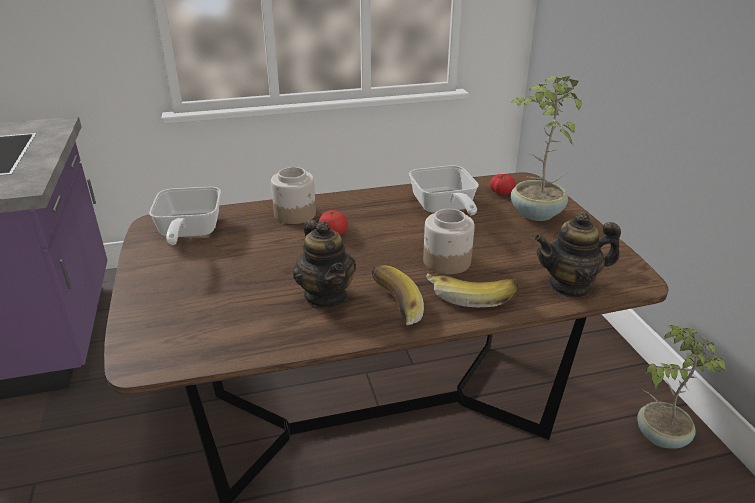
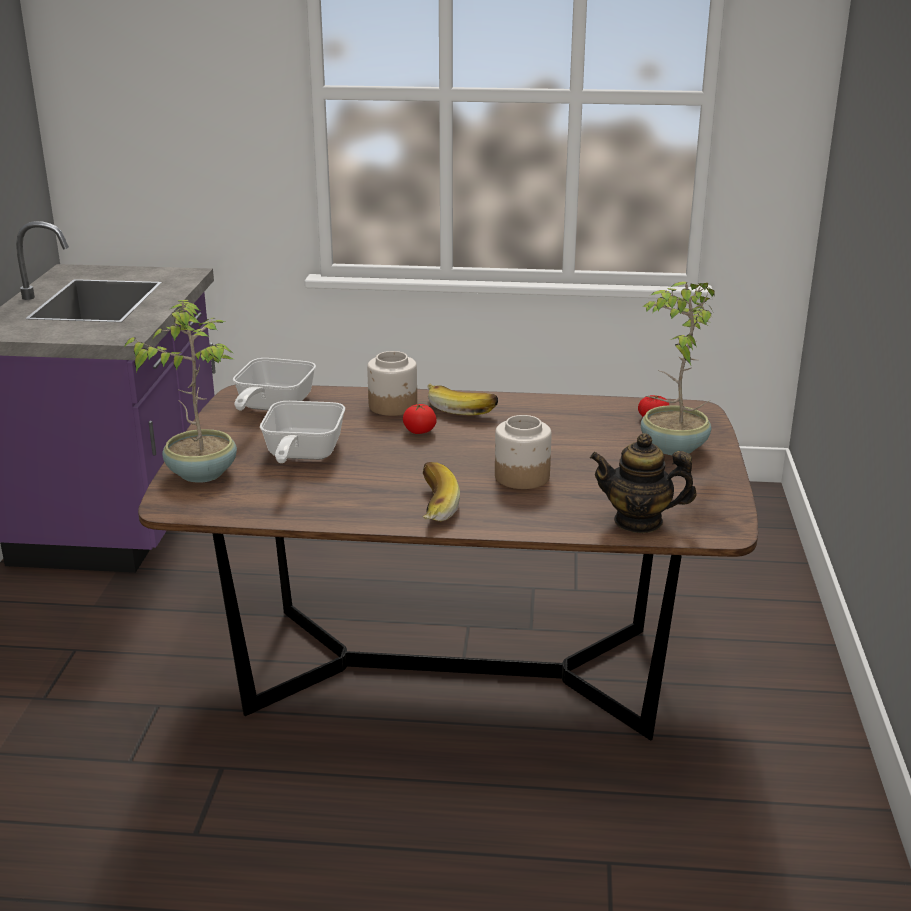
camera: 20 degrees right, 5 degrees down
teapot [293,220,356,307] -> none
frying pan [409,165,479,215] -> frying pan moved to [260,401,345,463]
banana [426,273,518,308] -> banana moved to [427,383,498,415]
potted plant [637,325,727,449] -> potted plant moved to [123,300,237,483]

